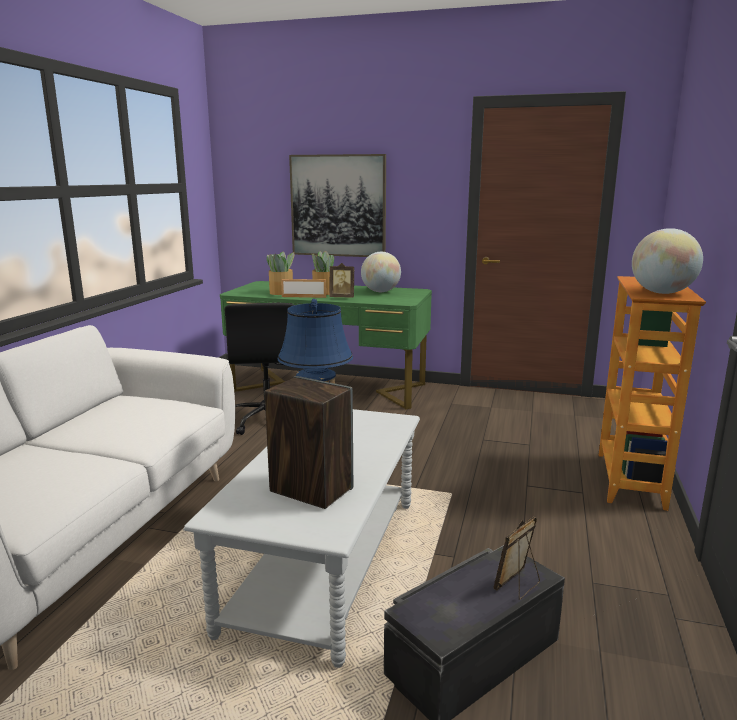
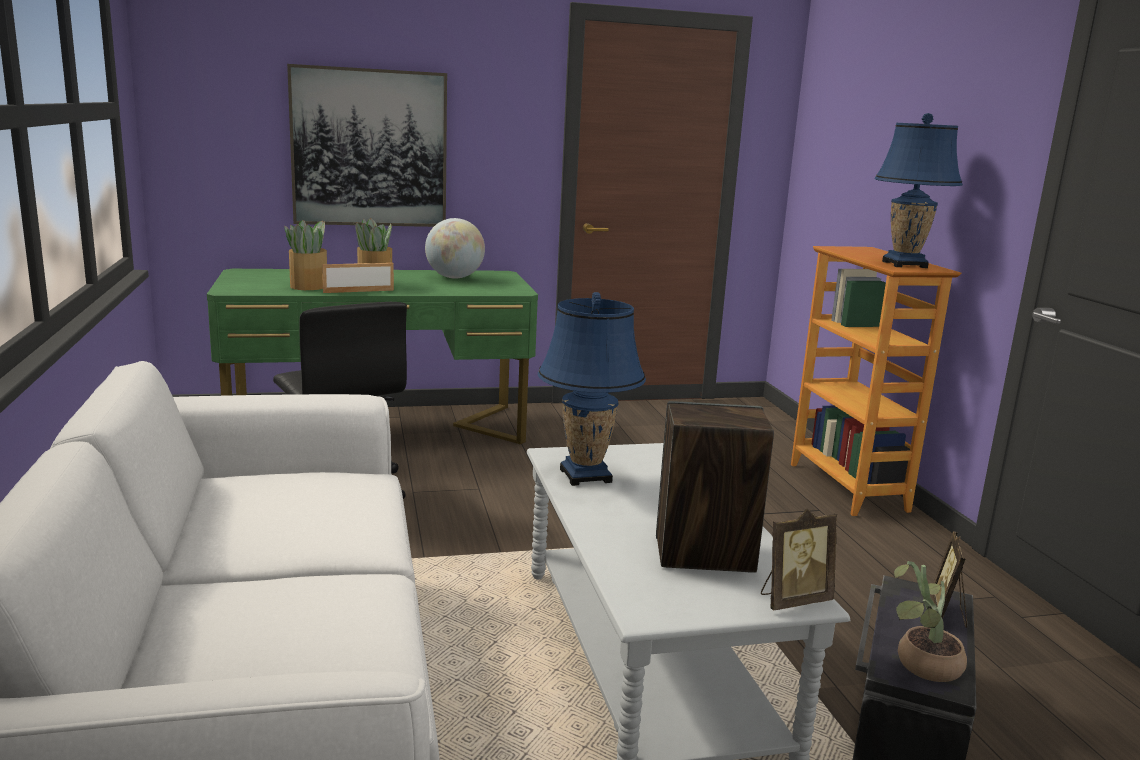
camera: 30 degrees left, 0 degrees up
picture frame [329,263,354,298] -> picture frame moved to [761,508,837,610]
globe [632,228,703,294] -> blue table lamp [874,113,963,268]
none -> potted plant [894,561,967,682]

